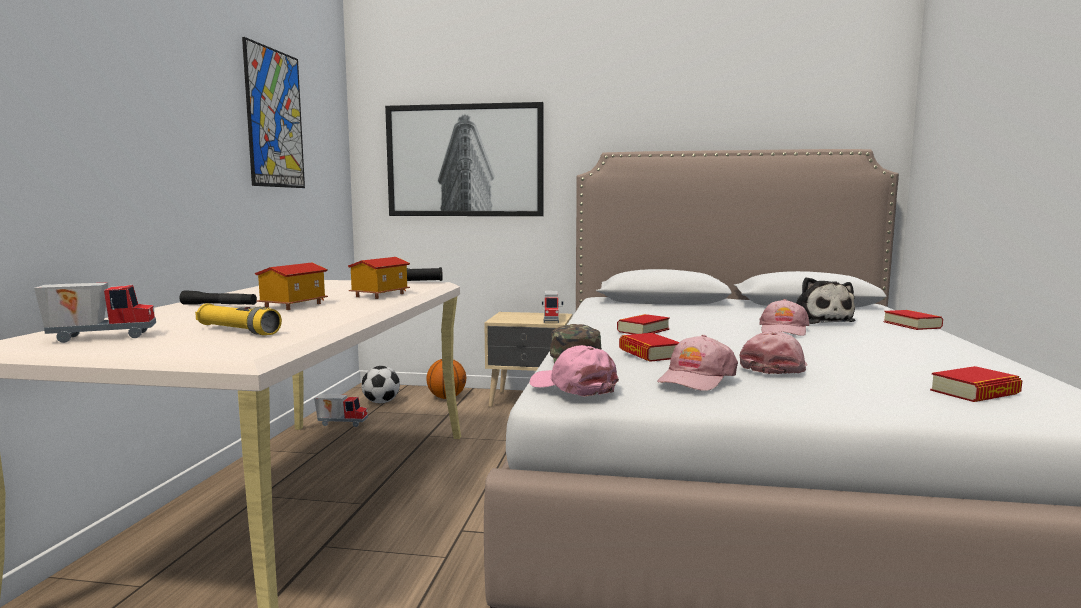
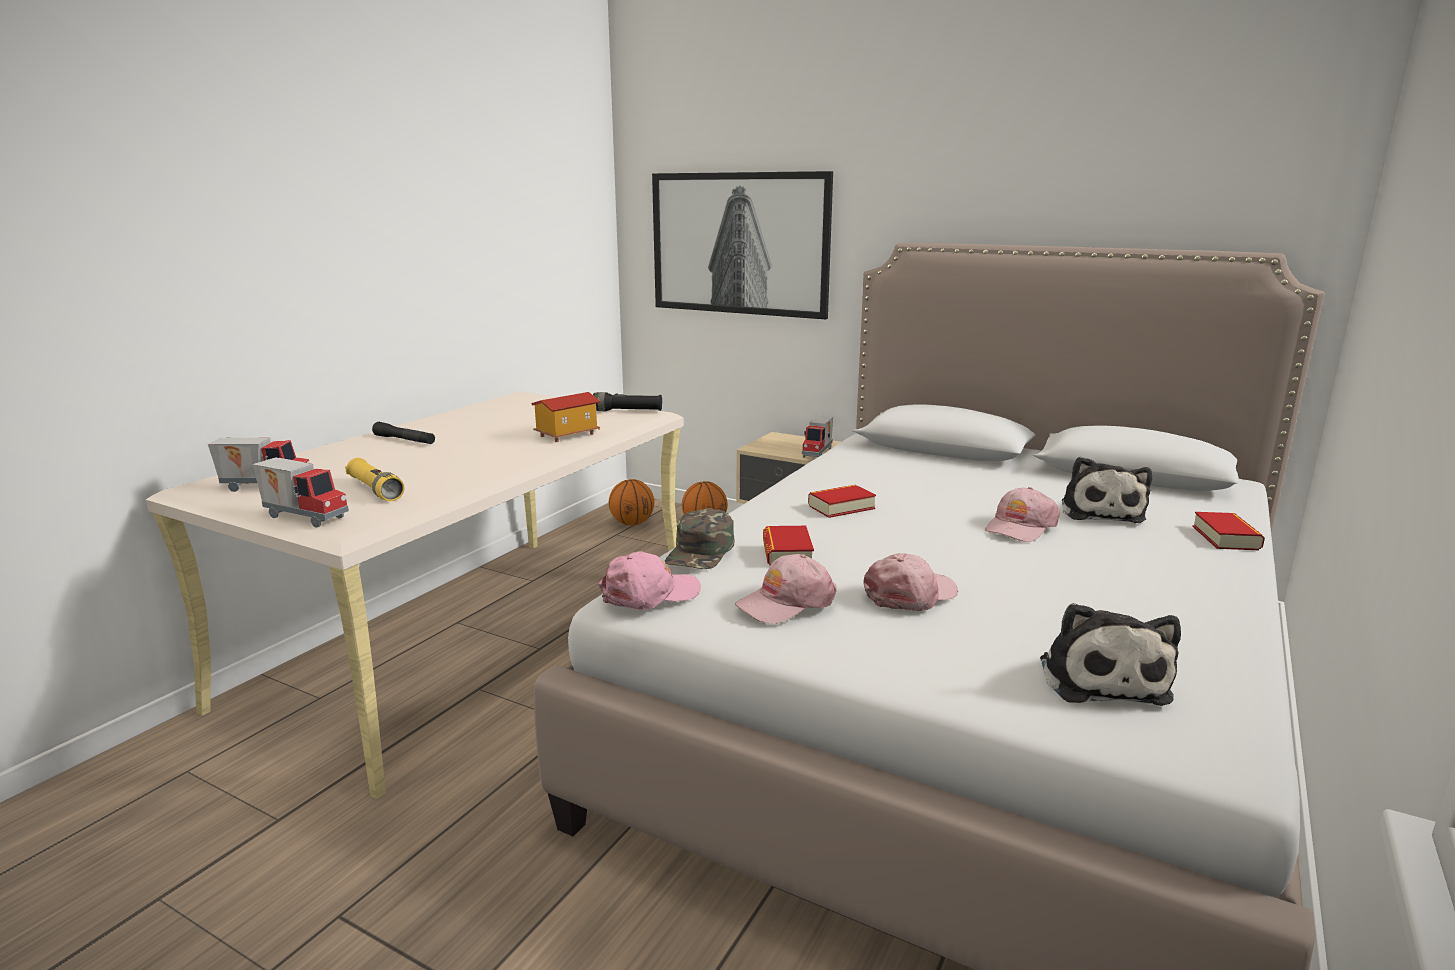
camera: 20 degrees right, 10 degrees up
picture [242,37,305,188] -> none
toy house [255,263,328,310] -> none
toy truck [314,394,368,427] -> toy truck moved to [252,457,349,528]
football [361,366,400,403] -> basketball [609,479,654,526]
pink cap [530,345,619,397] -> pink cap turned 90 degrees clockwise [598,551,701,610]
book [930,366,1022,402] -> plush toy [1040,603,1181,706]

